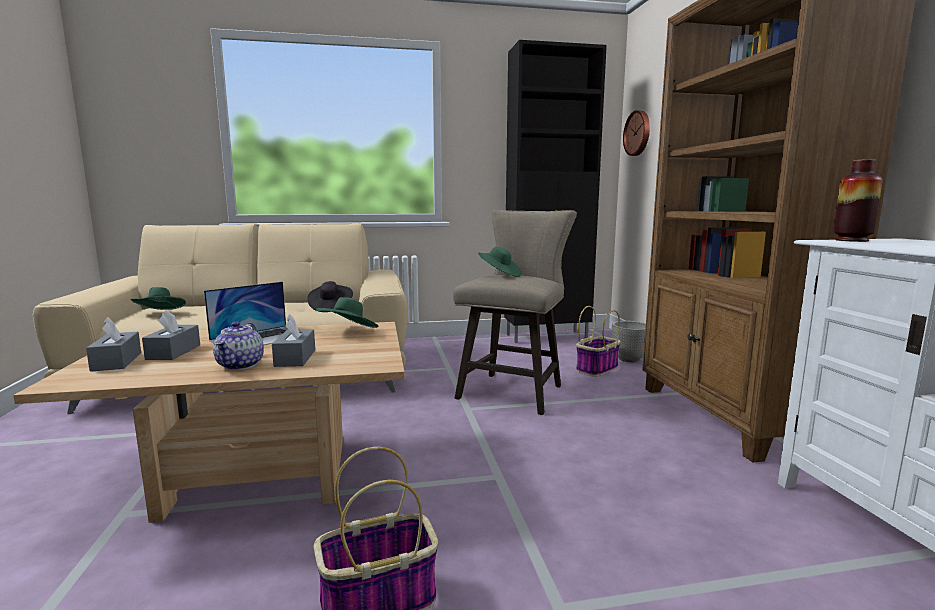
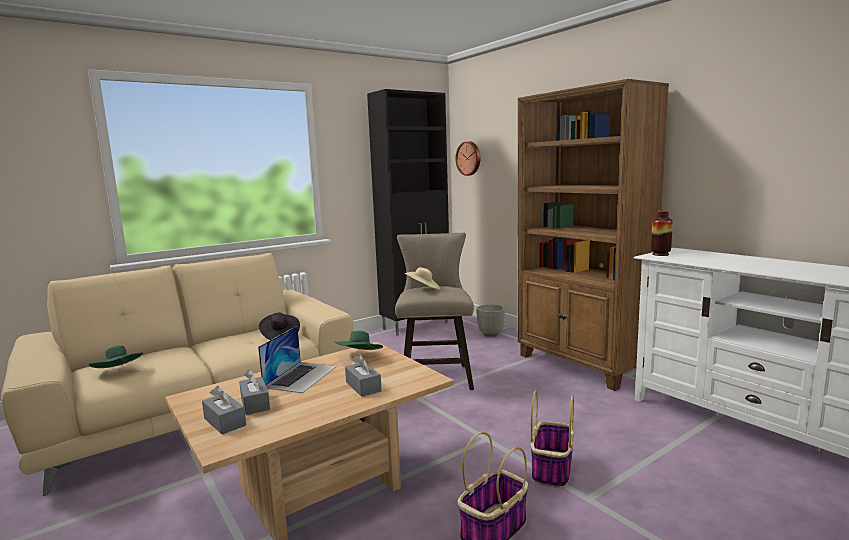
camera: 25 degrees left, 0 degrees up
teapot [213,321,264,370] -> none
green hat [478,247,521,277] -> beige hat [405,267,440,290]
basket [576,306,621,377] -> basket moved to [530,390,574,489]

